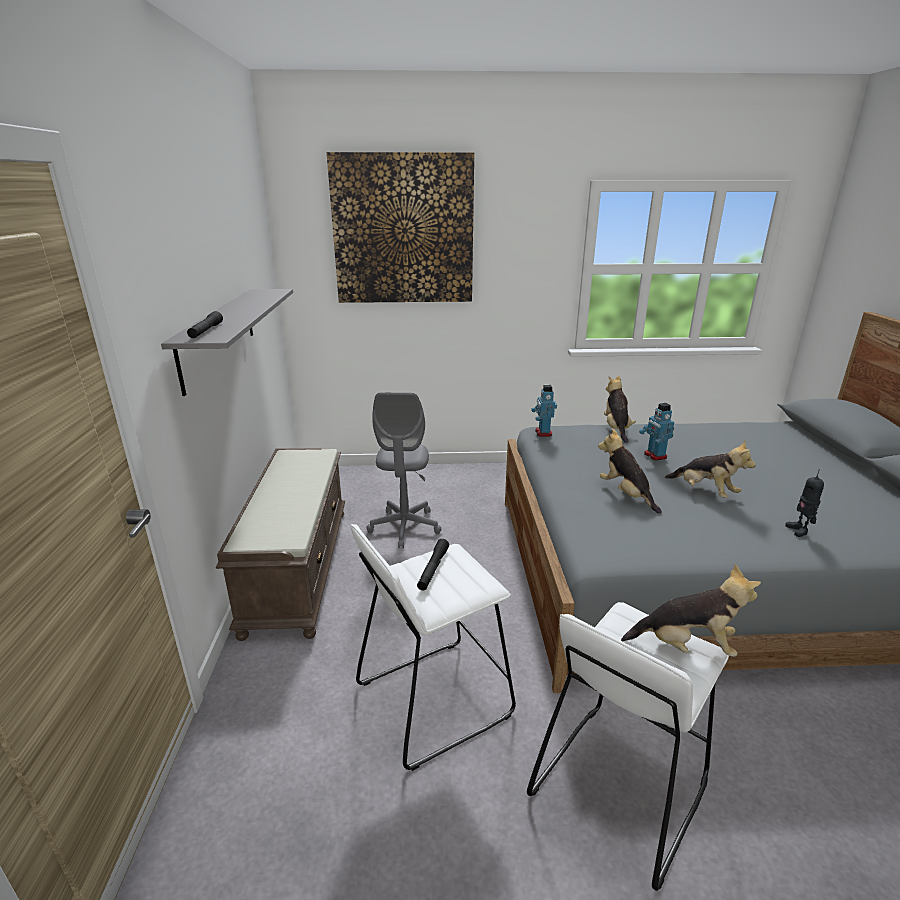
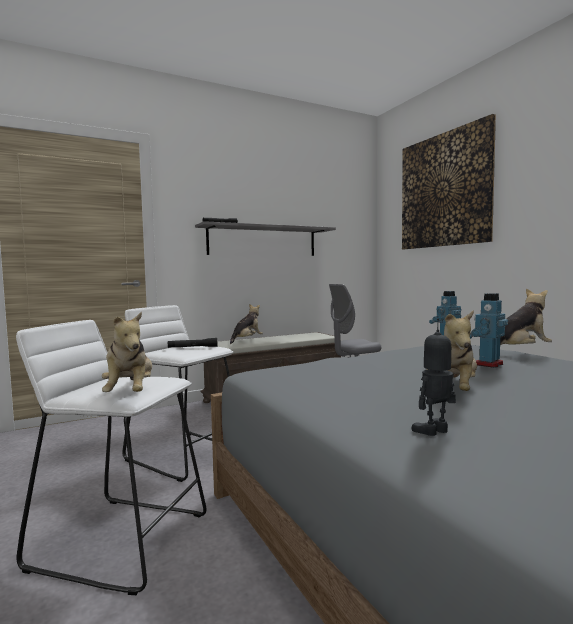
camera: 65 degrees right, 20 degrees down
plush toy [598,428,662,514] -> plush toy moved to [230,304,263,344]

